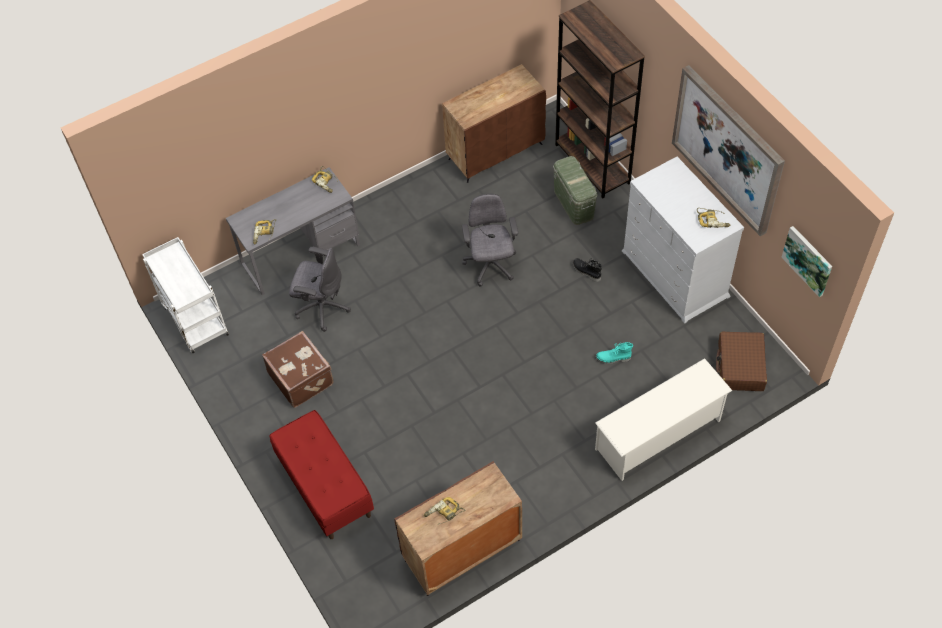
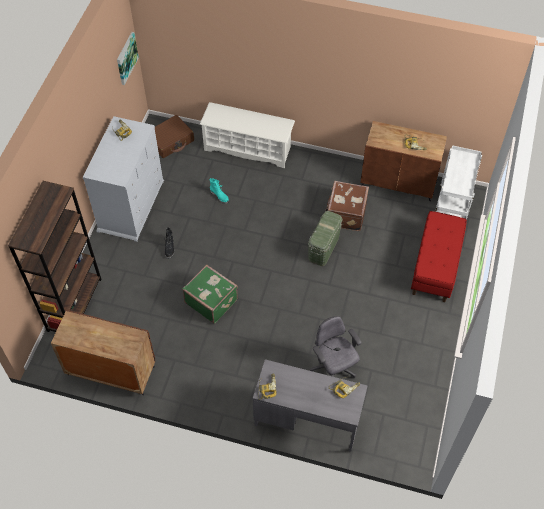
camera: 135 degrees left, 0 degrees up
white cart [142,237,229,353] -> white cart moved to [435,145,482,219]
brown suitcase [262,331,334,408] -> brown suitcase moved to [325,181,369,231]
grey office chair [462,194,518,287] -> green suitcase [182,265,238,324]
green storage box [553,156,597,225] -> green storage box moved to [308,211,342,266]
picture [672,65,785,236] -> none

